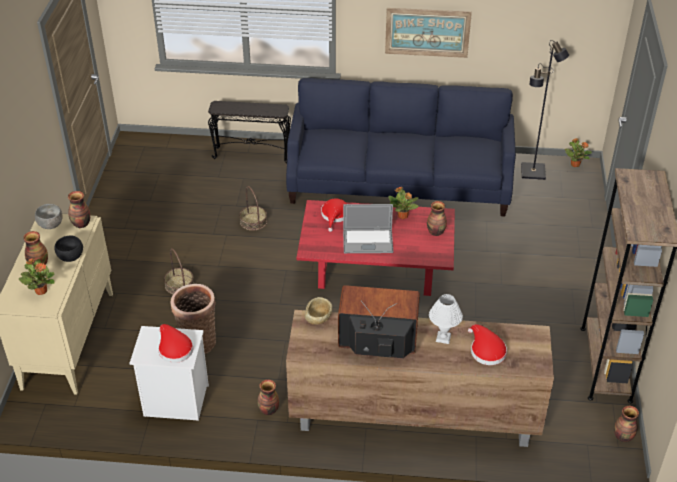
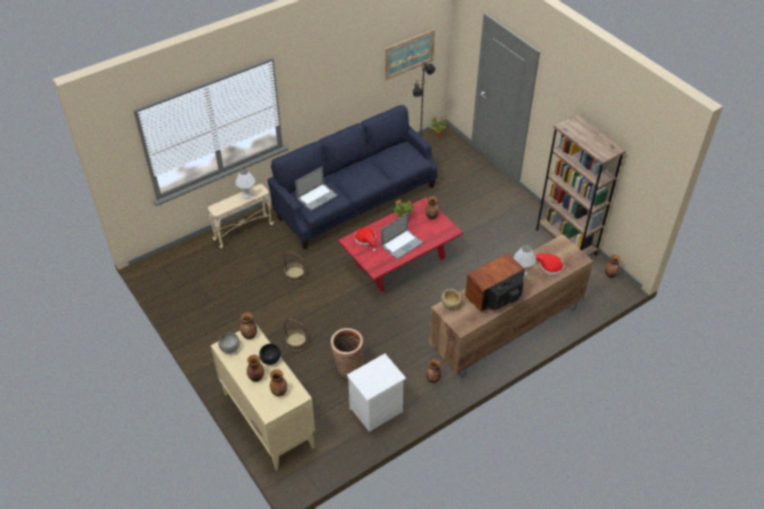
camera: 40 degrees left, 5 degrees up
potted plant [19,258,55,295] -> vase [270,369,287,397]
red hat [158,324,193,363] -> none
black side table [208,101,291,163] -> beige side table [208,184,274,248]
picture [385,8,472,58] -> picture moved to [385,29,435,80]
none -> white table lamp [235,169,255,199]
none -> laptop [295,167,338,211]

